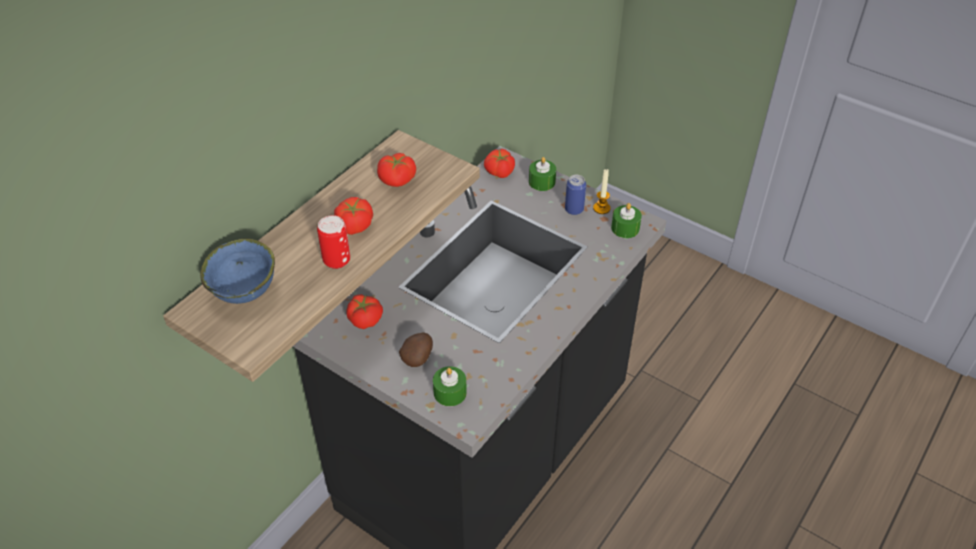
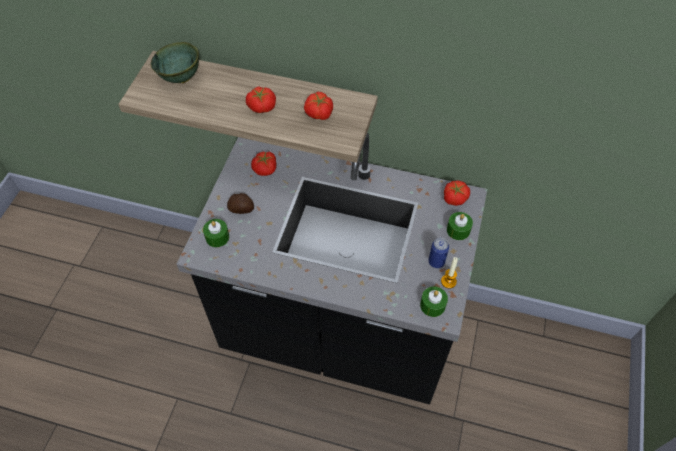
camera: 70 degrees right, 10 degrees up
blue bowl [200,239,275,304] -> green bowl [151,42,199,83]
can [317,215,350,269] -> none

